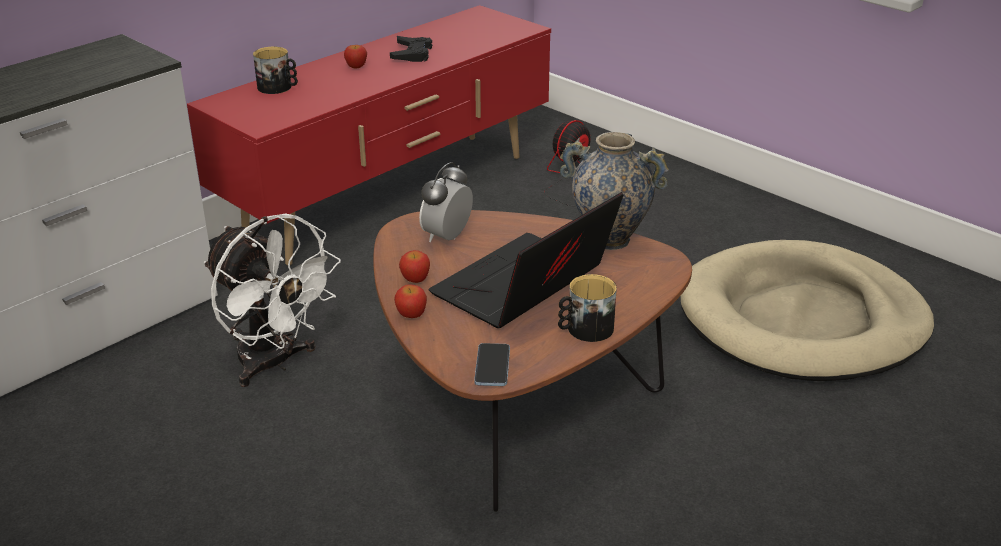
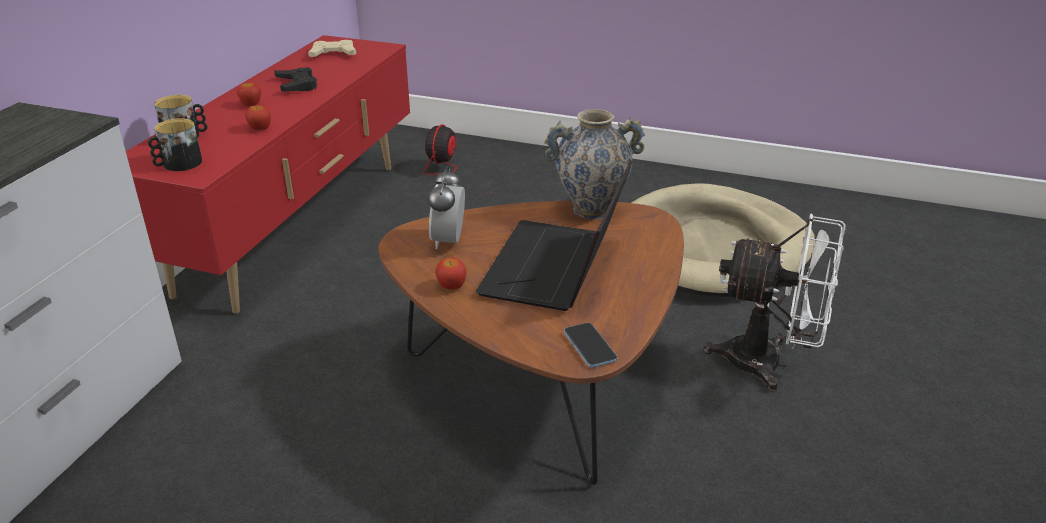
camera: 25 degrees left, 0 degrees up
white fan [204,214,341,387] -> white fan moved to [703,214,845,392]
apple [394,284,427,318] -> apple moved to [245,105,271,130]
mug [558,274,617,342] -> mug moved to [148,118,202,171]
none -> beige game controller [308,40,356,57]

